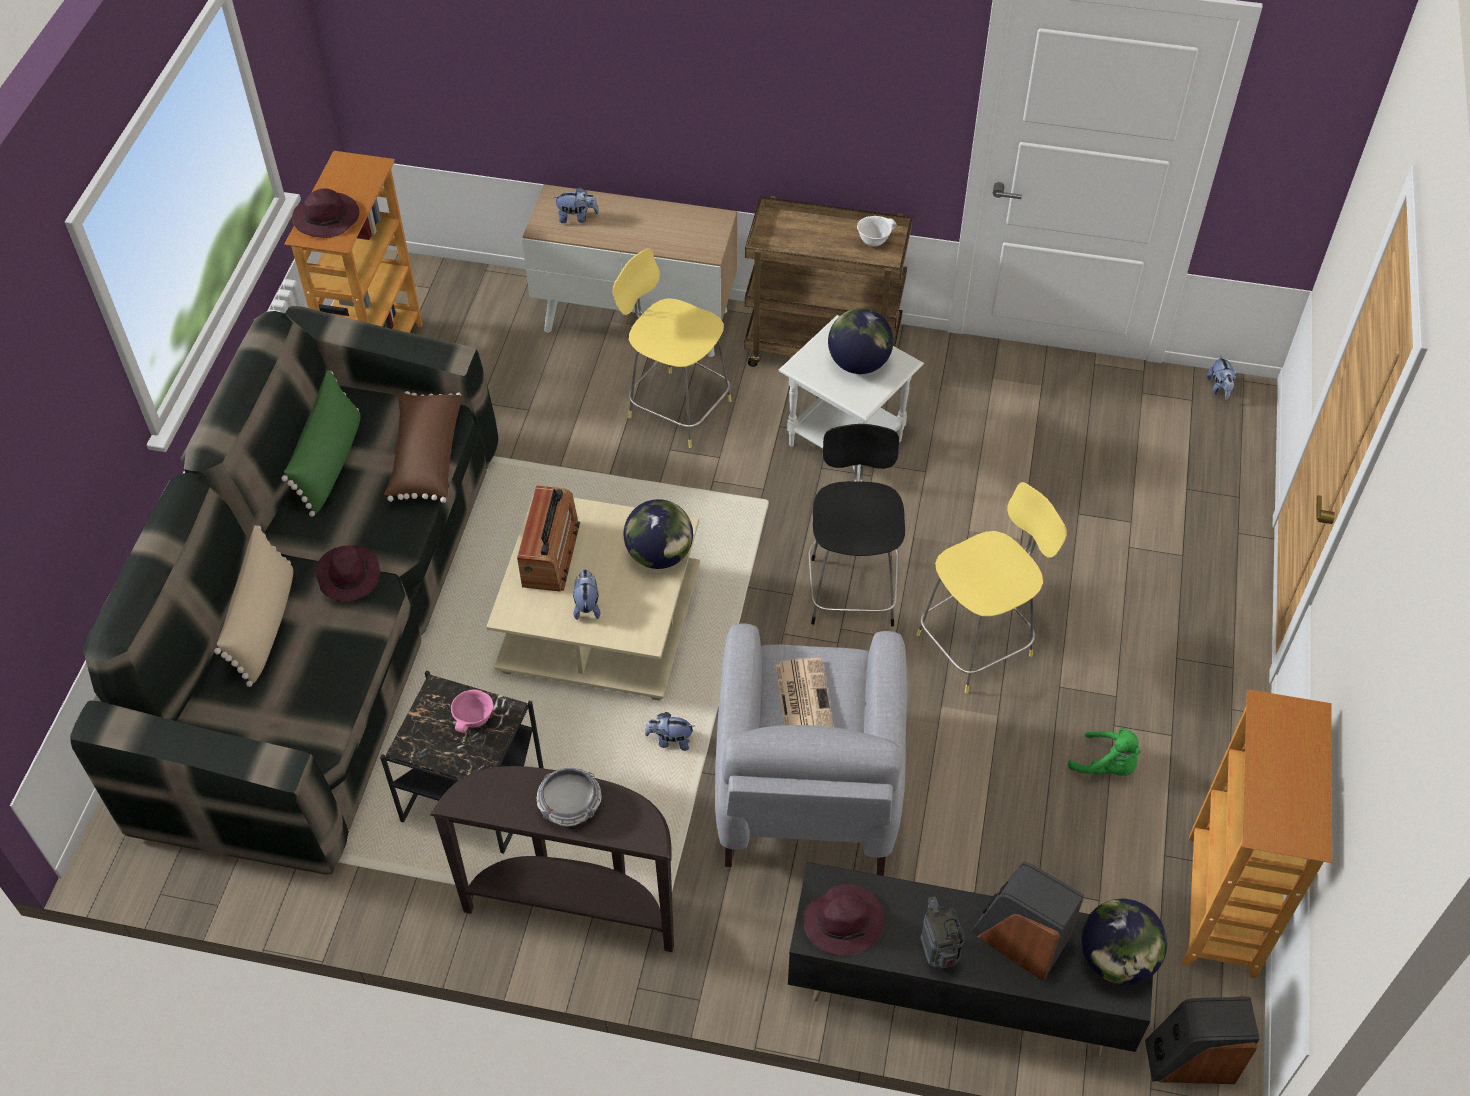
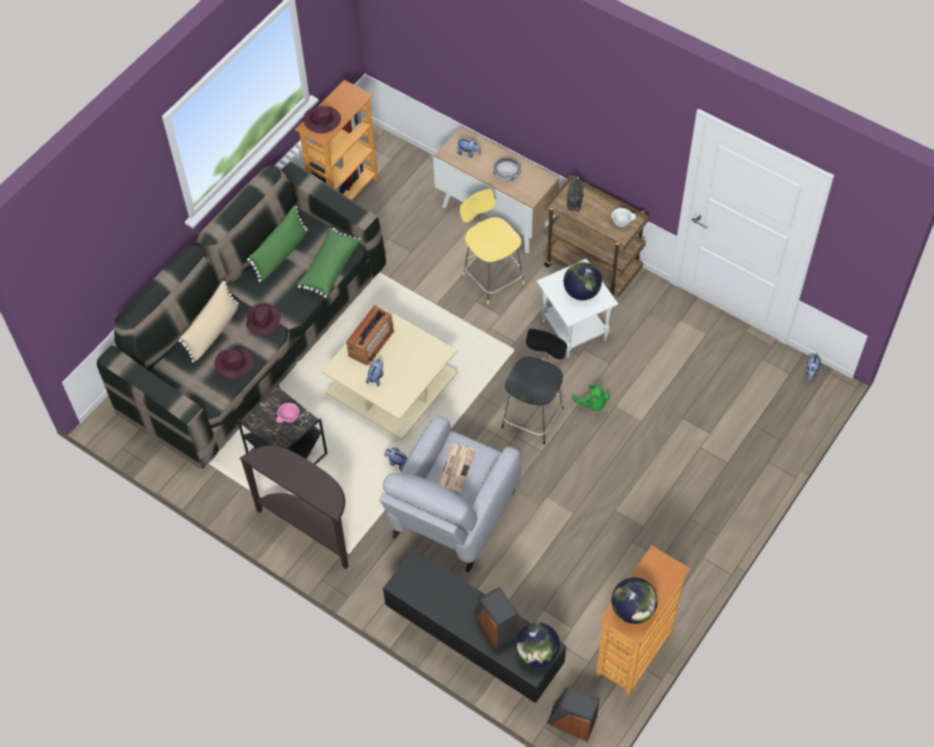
camera: 25 degrees right, 5 degrees up
brown pillow [384,391,463,503] -> green pillow [297,228,361,298]
bowl [537,768,602,827] -> bowl moved to [493,158,521,182]
globe [624,499,693,569] -> globe moved to [612,578,658,624]
purple hat [803,884,885,956] -> purple hat moved to [214,348,254,379]
yellow stool [916,482,1067,693] -> none
radio [920,897,965,969] -> radio moved to [567,175,584,212]
green plush toy [1068,728,1140,776] -> green plush toy moved to [572,384,610,411]

